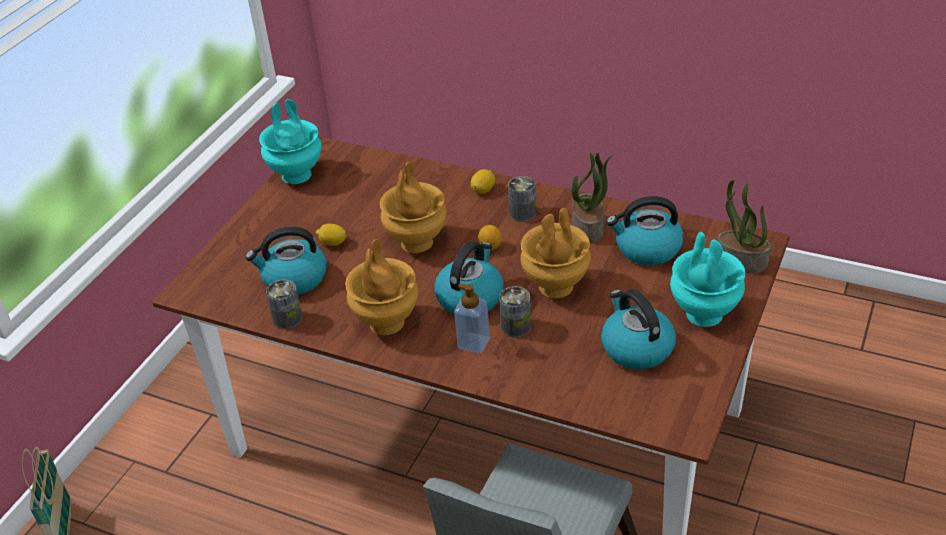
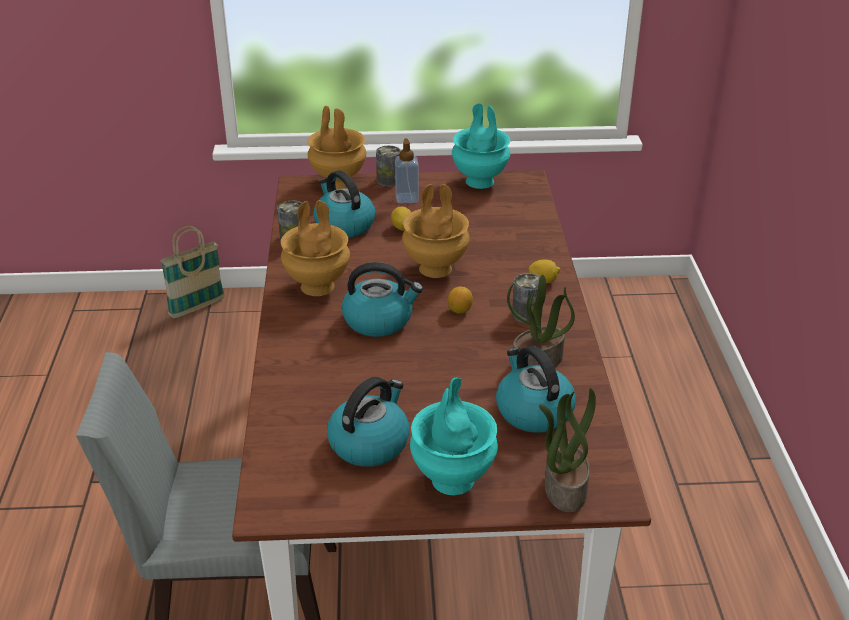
camera: 60 degrees right, 5 degrees down
soap dispenser [454,284,490,354] -> soap dispenser moved to [395,138,419,203]
can [499,286,531,337] -> can moved to [376,146,401,187]
brown vase [520,208,591,298] -> brown vase moved to [307,106,366,189]

